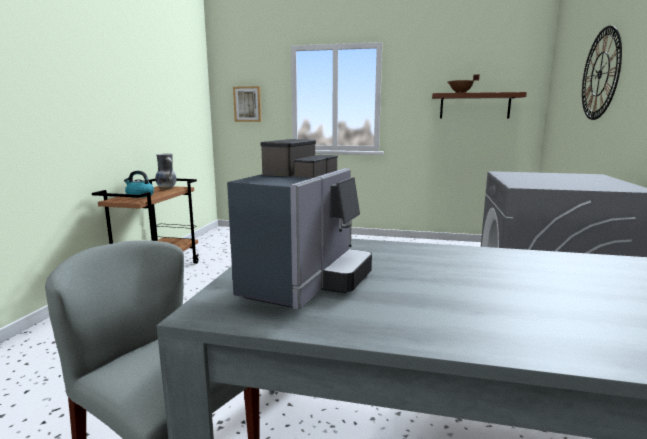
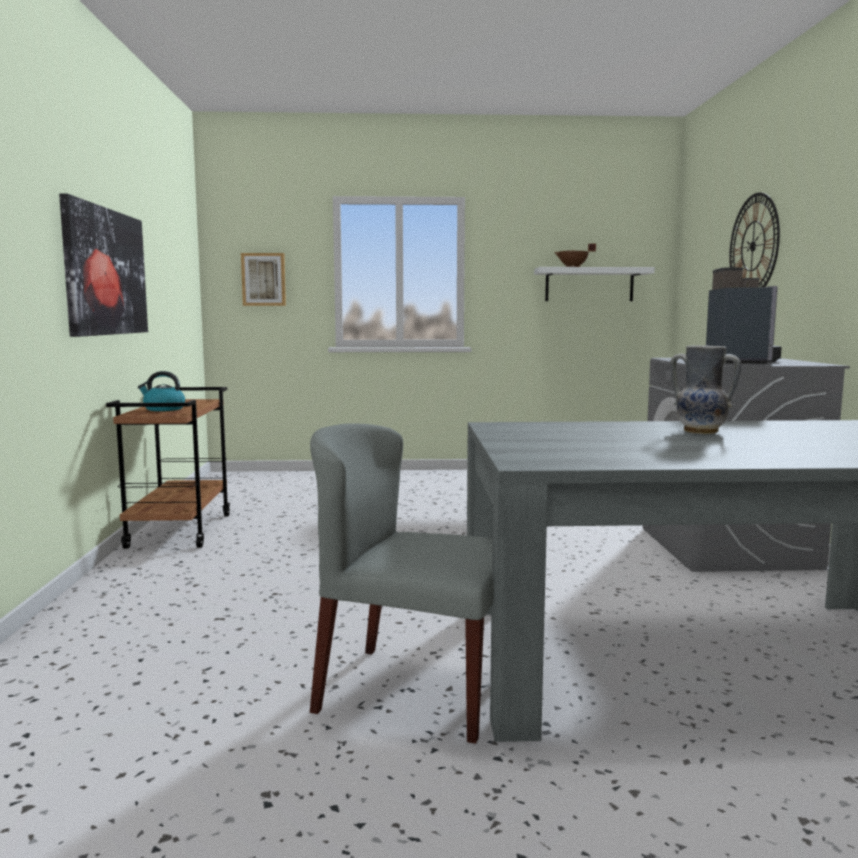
camera: 15 degrees left, 5 degrees down
vase [155,153,176,190] -> vase moved to [670,345,741,434]
coffee machine [227,139,372,309] -> coffee machine moved to [706,267,782,364]
brown shelf [432,92,527,119] -> white shelf [534,267,655,301]
none -> picture [59,194,148,337]

